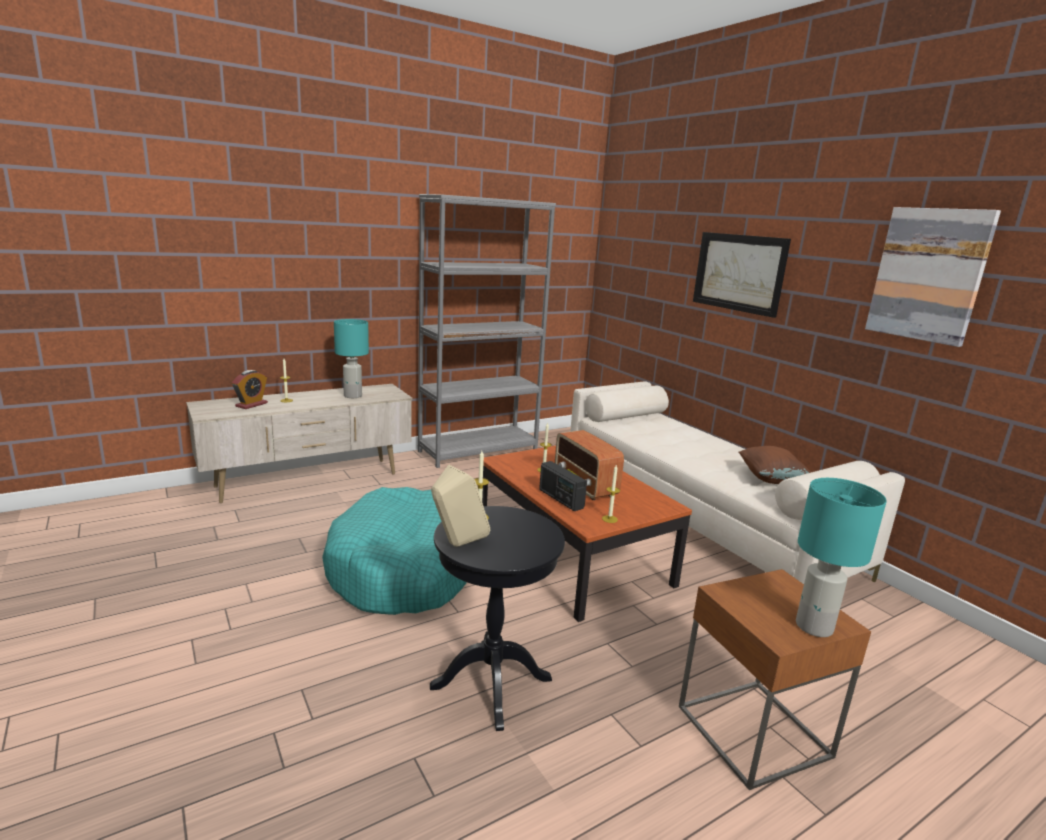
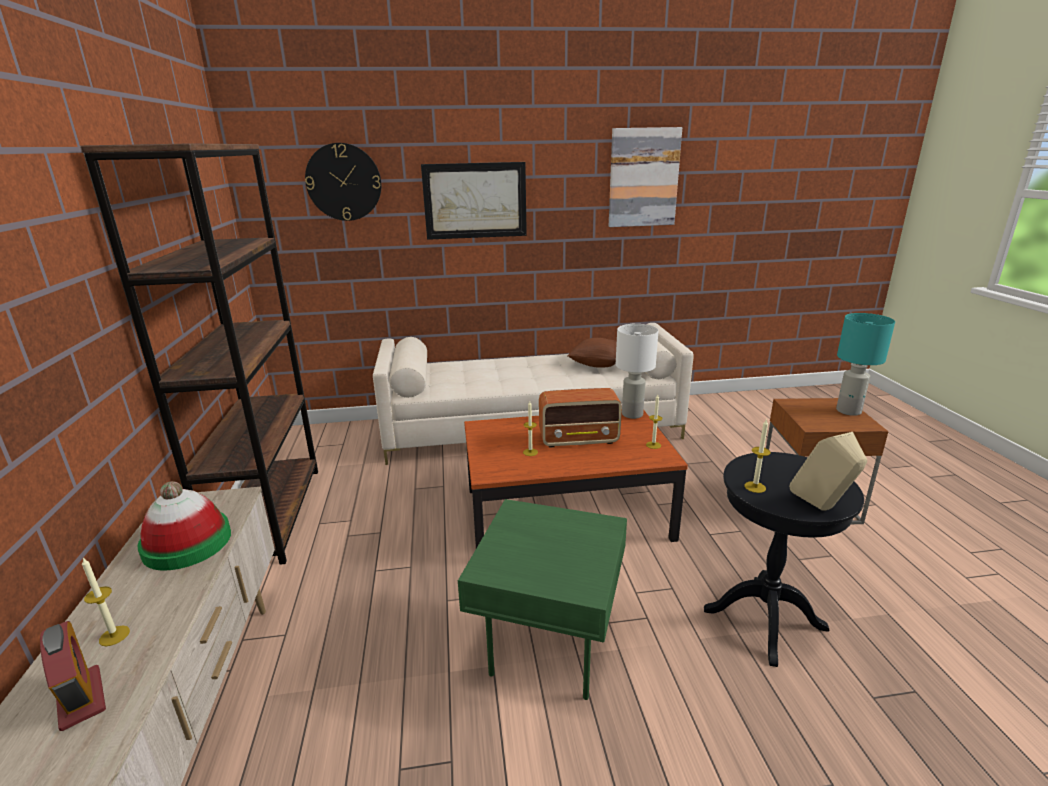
camera: 65 degrees left, 5 degrees up
turquoise dog bed [322,487,467,615] -> green side table [458,499,627,700]
turquoise table lamp [334,319,369,398] -> hat [137,481,231,571]
grey bookcase [418,194,556,468] -> brown bookcase [80,143,318,565]
radio [539,461,587,511] -> none
none -> wall clock [305,143,381,221]
none -> white table lamp [616,324,659,419]

